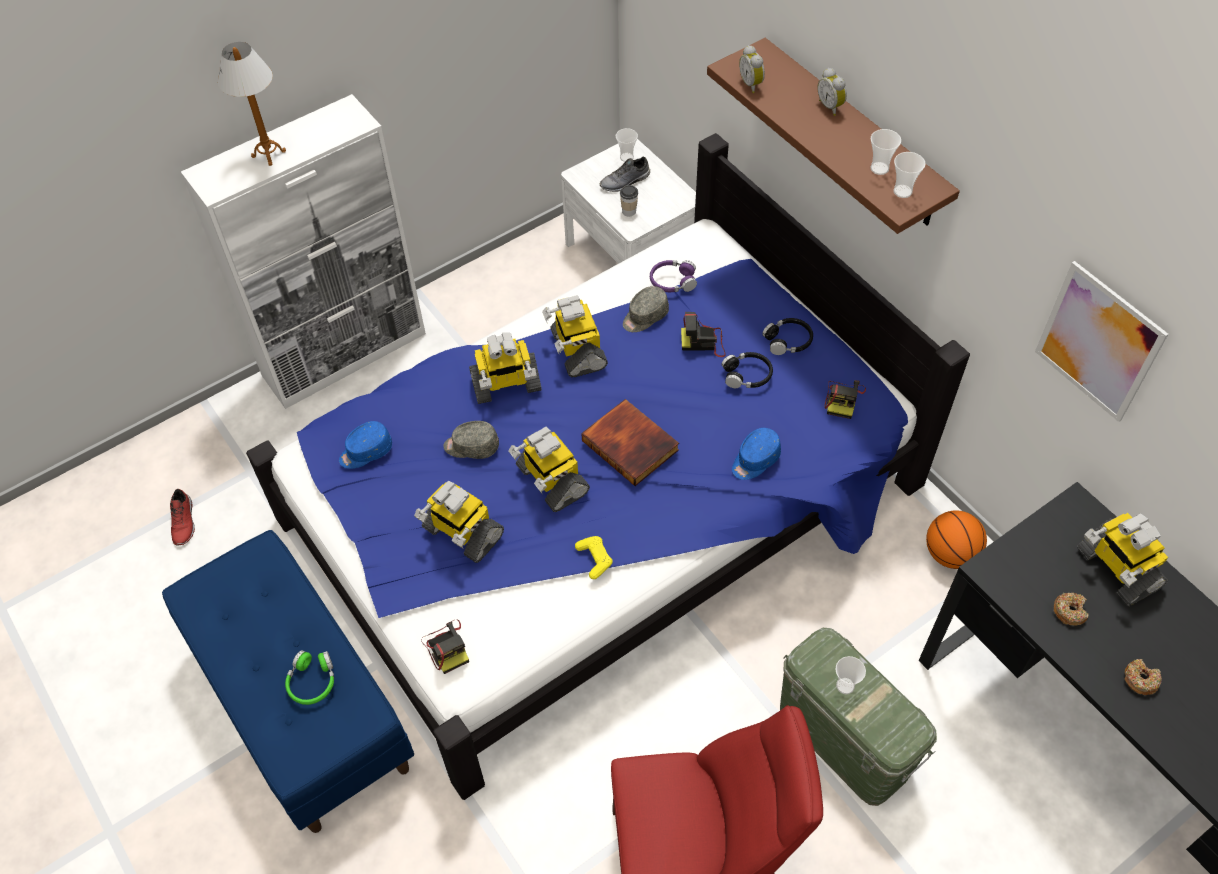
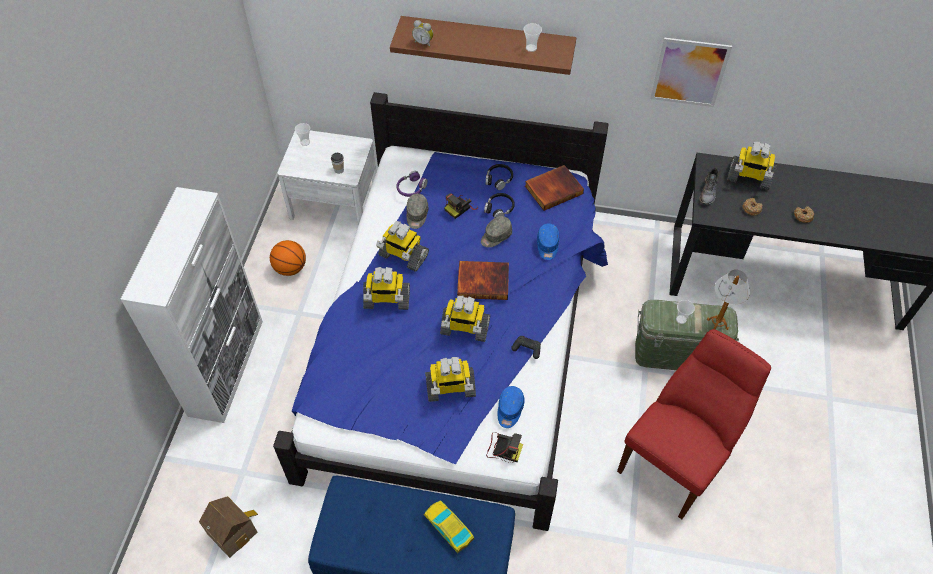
camera: 45 degrees left, 0 degrees up
red shoe [170,489,195,545] -> toy house [199,496,258,558]
table lamp [218,42,286,166] -> table lamp moved to [707,270,750,330]
green headphones [285,650,334,705] -> toy car [424,500,474,553]
blue cap [339,421,392,469] -> blue cap moved to [498,386,525,428]
grey cap [443,421,499,459] -> grey cap moved to [481,216,512,247]
toy robot [469,333,542,404] -> toy robot turned 60 degrees clockwise [363,267,410,310]
yellow game controller [575,536,613,579] -> black game controller [511,336,541,359]
grey shoe [600,157,650,192] -> grey shoe moved to [699,168,719,205]
alarm clock [817,68,847,116] -> none
camera [824,380,866,419] -> book [525,165,584,211]
cup [893,152,925,198] -> none
basketball [926,510,987,569] -> basketball moved to [270,240,306,276]

